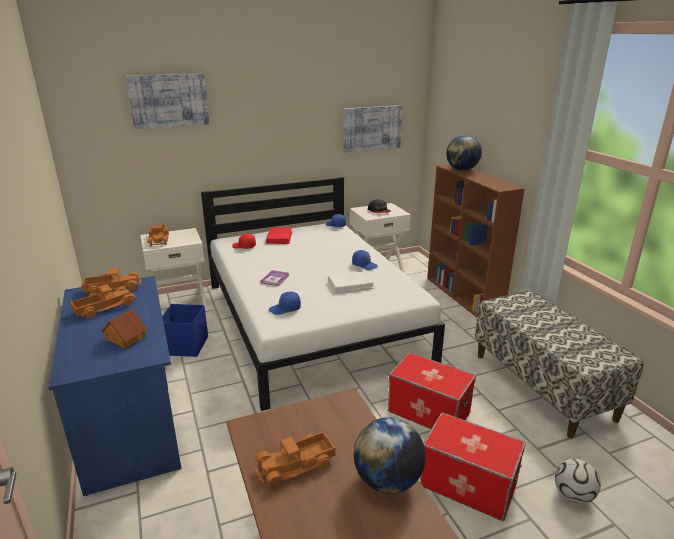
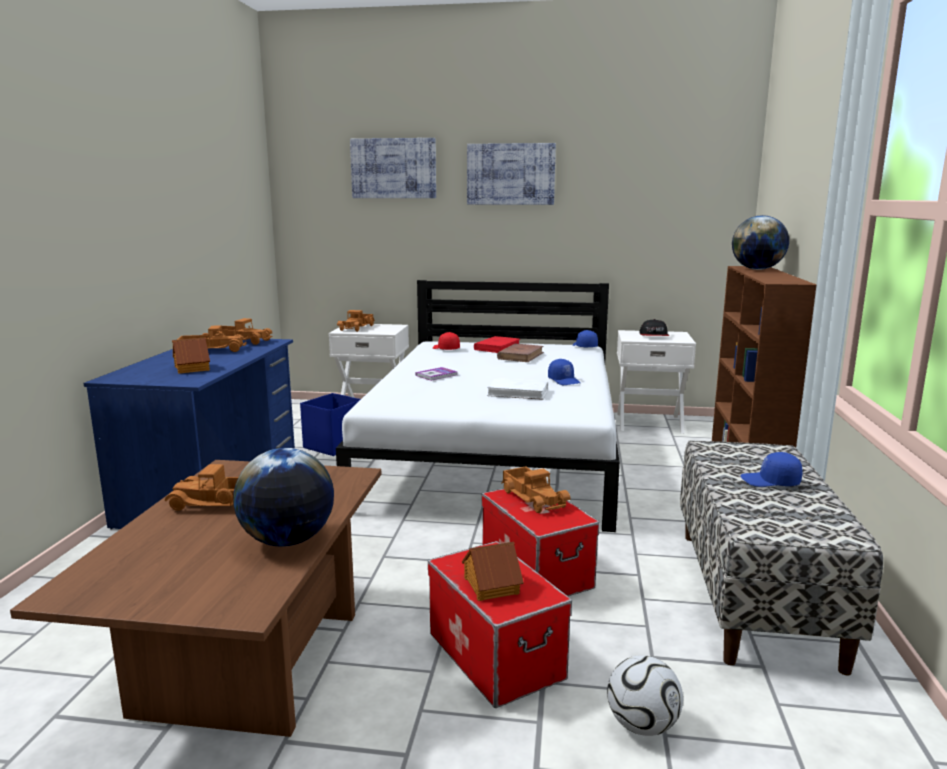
camera: 30 degrees right, 10 degrees down
blue cap [269,291,301,315] -> blue cap moved to [741,452,803,487]
picture [344,105,403,152] -> picture moved to [467,143,556,205]
none -> toy house [462,542,524,601]
none -> brown book [497,344,544,362]
none -> toy truck [501,466,571,513]

